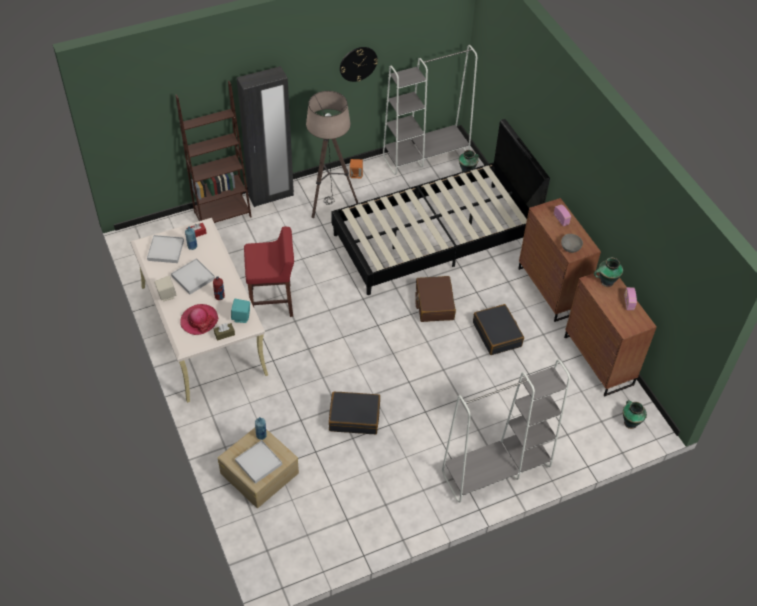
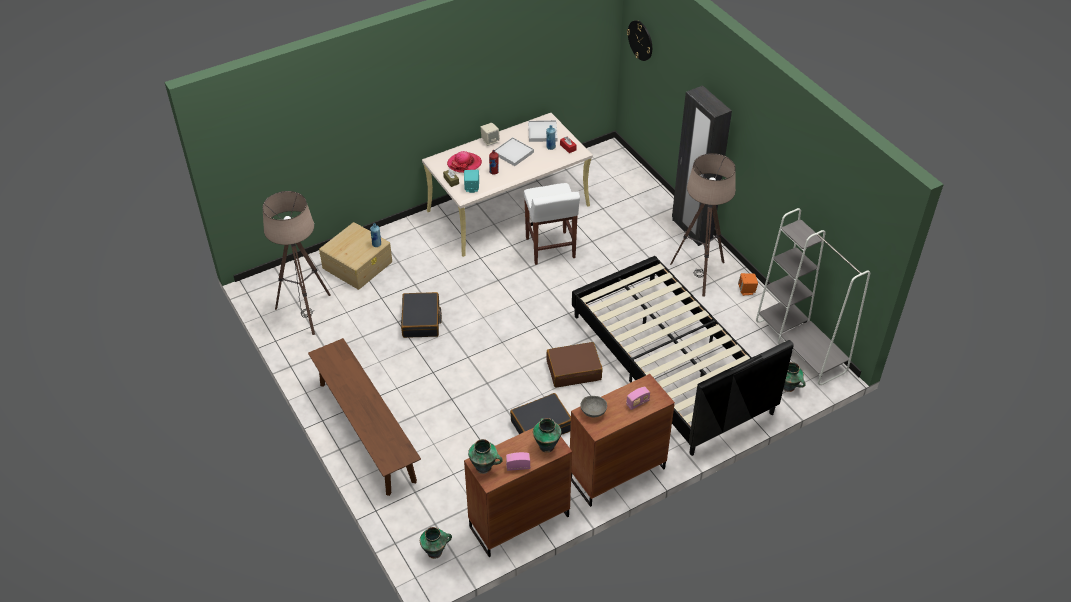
camera: 85 degrees right, 5 degrees down
brown bookcase [175,81,252,223] -> none
white tray [235,440,282,484] -> none
red stool [244,227,294,317] -> white stool [524,183,580,265]
wall clock [340,47,378,82] -> wall clock moved to [627,20,652,61]
grey clothes rack [442,359,570,503] -> brown bench [308,338,421,496]
none -> floor lamp [262,191,331,335]
none -> vase [468,439,503,474]

